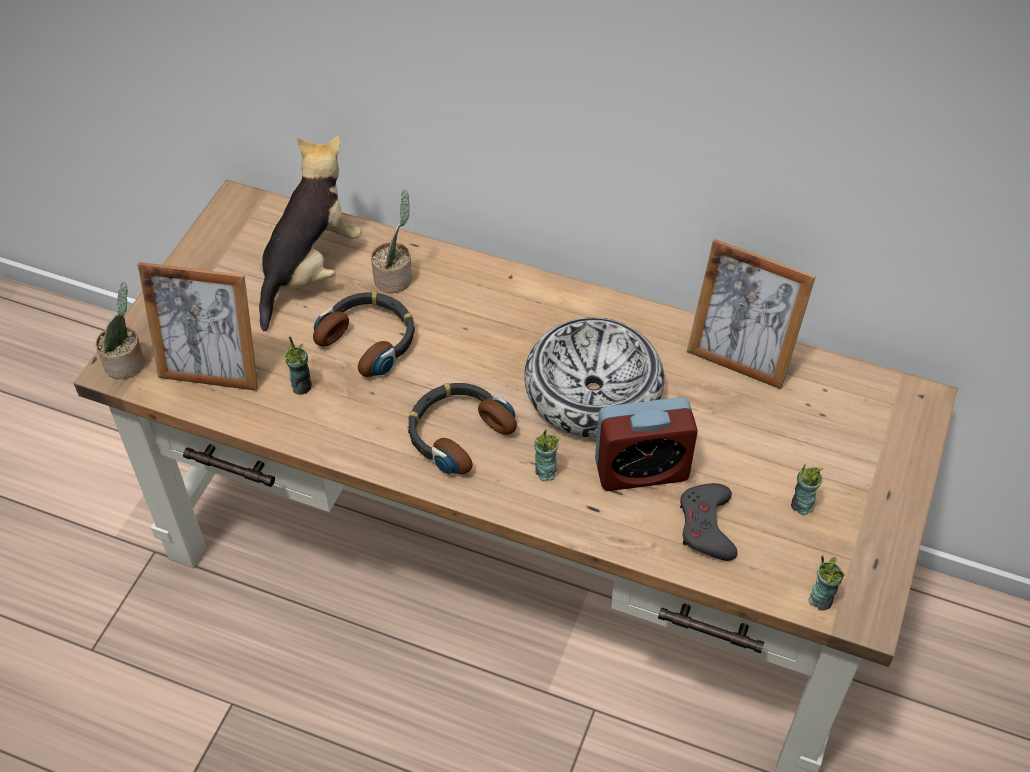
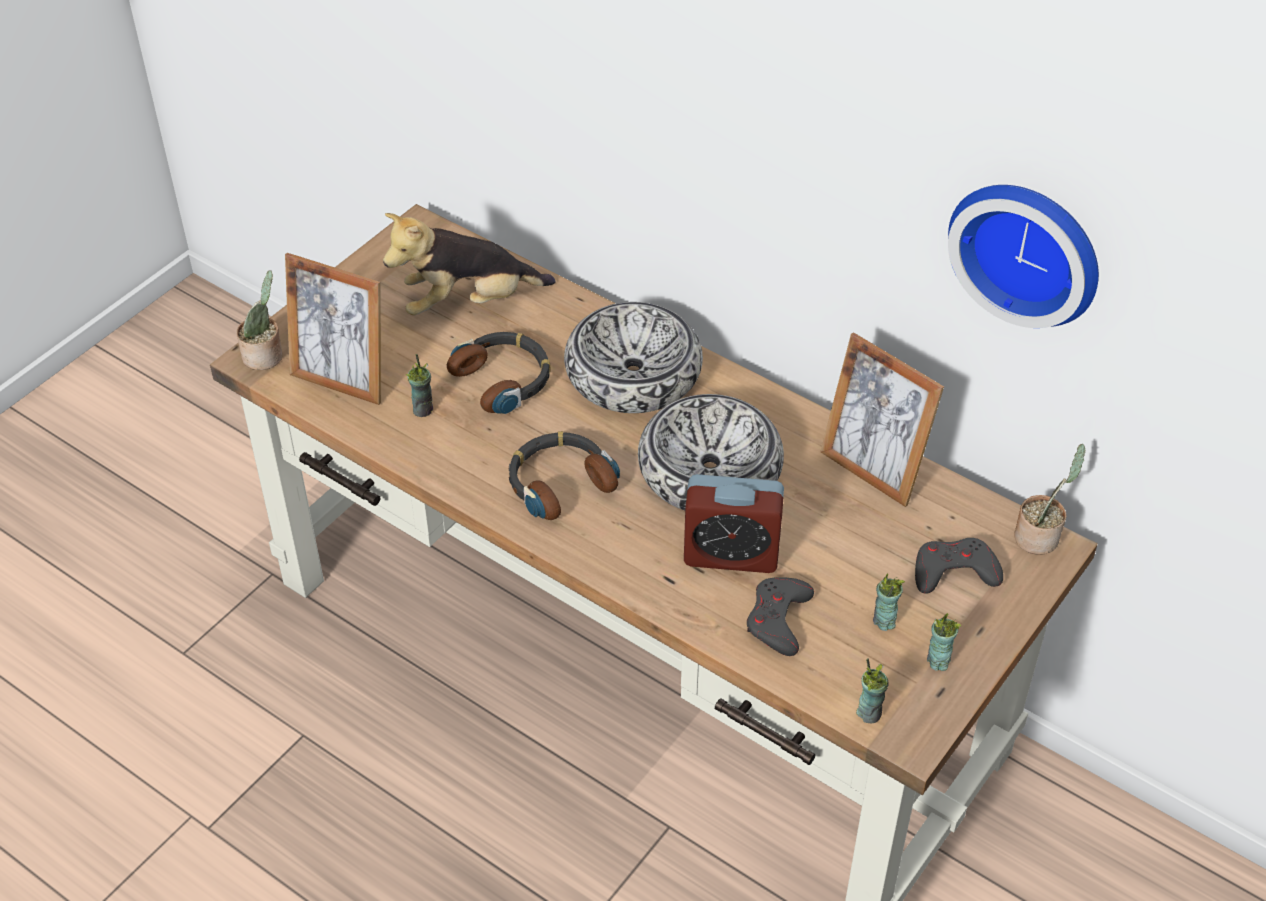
camera: 15 degrees right, 5 degrees down
plush toy [259,136,362,331] -> plush toy turned 150 degrees counterclockwise [383,213,555,315]
potted plant [371,190,412,293] -> potted plant moved to [1014,444,1085,555]
cup [534,430,561,481] -> cup moved to [927,613,962,671]
none -> bowl [564,302,703,413]
none -> grey game controller [915,538,1003,593]
none -> wall clock [948,185,1099,328]

